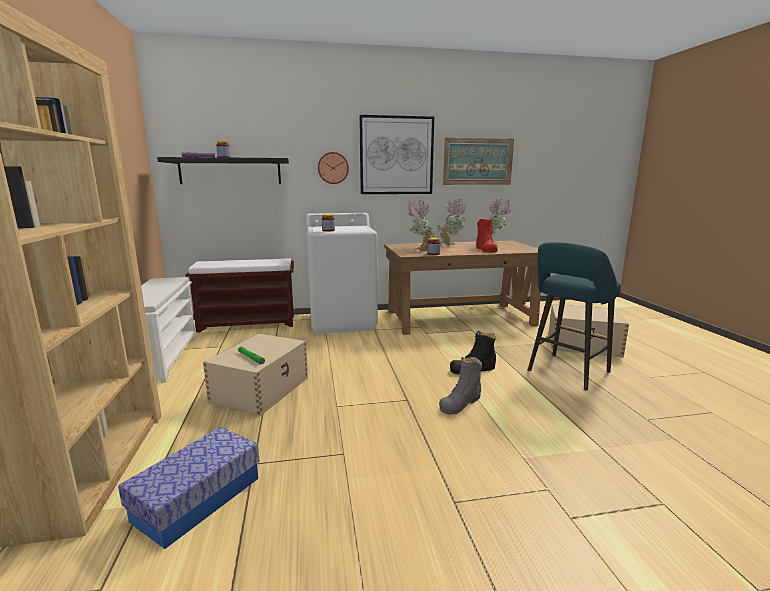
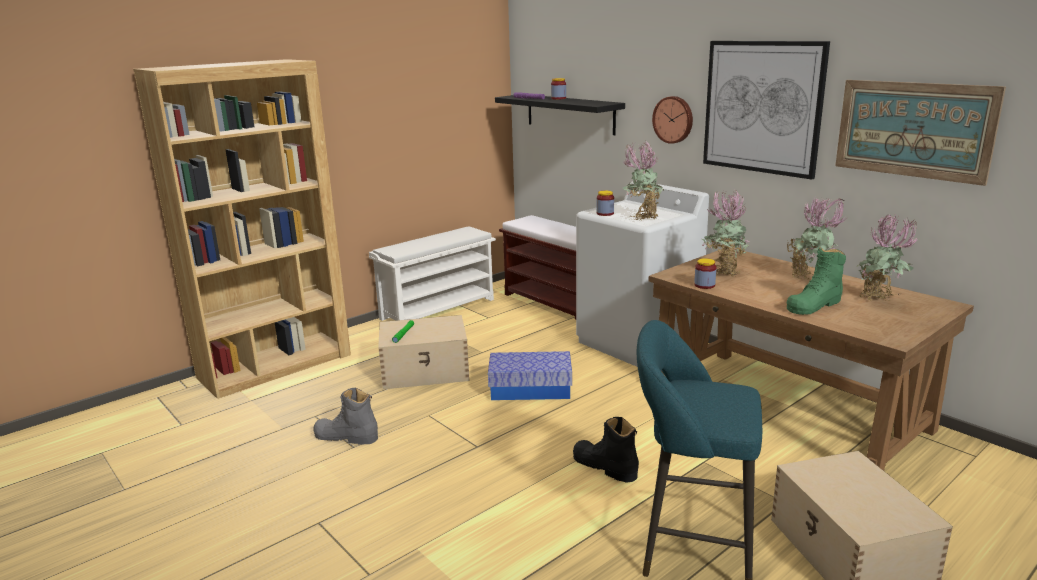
camera: 60 degrees right, 5 degrees up
storage box [118,427,260,549] -> storage box moved to [488,351,572,400]
grey boot [439,357,482,415] -> grey boot moved to [314,387,378,445]
red boot [476,219,498,252] -> green boot [786,247,846,315]
none -> potted plant [623,141,664,221]

